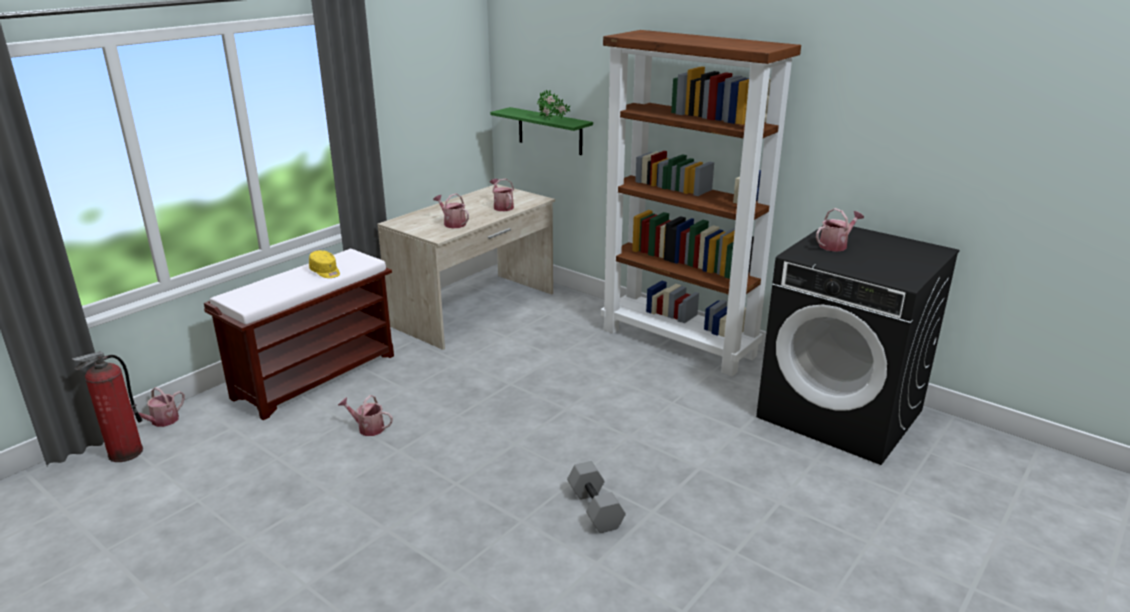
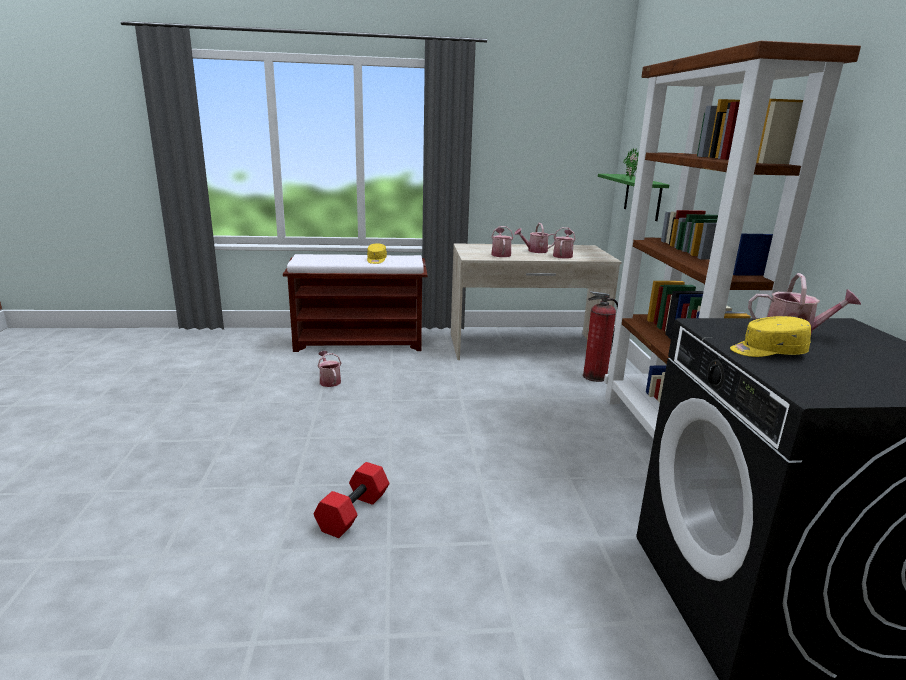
camera: 45 degrees right, 5 degrees down
fire extinguisher [72,351,143,462] -> fire extinguisher moved to [583,291,618,382]
watering can [132,387,185,427] -> watering can moved to [514,223,556,253]
grey dumbbell [567,461,626,533] -> red dumbbell [314,462,389,538]
none -> yellow cap [730,316,811,357]

